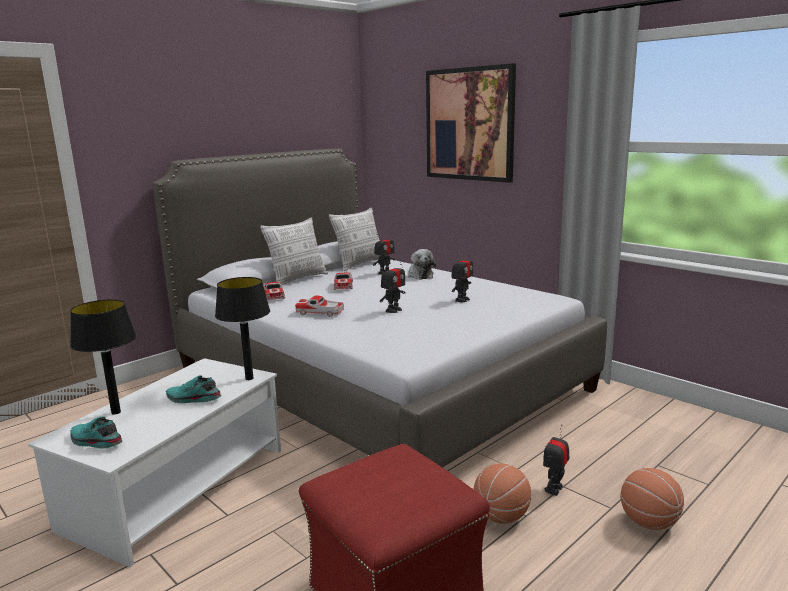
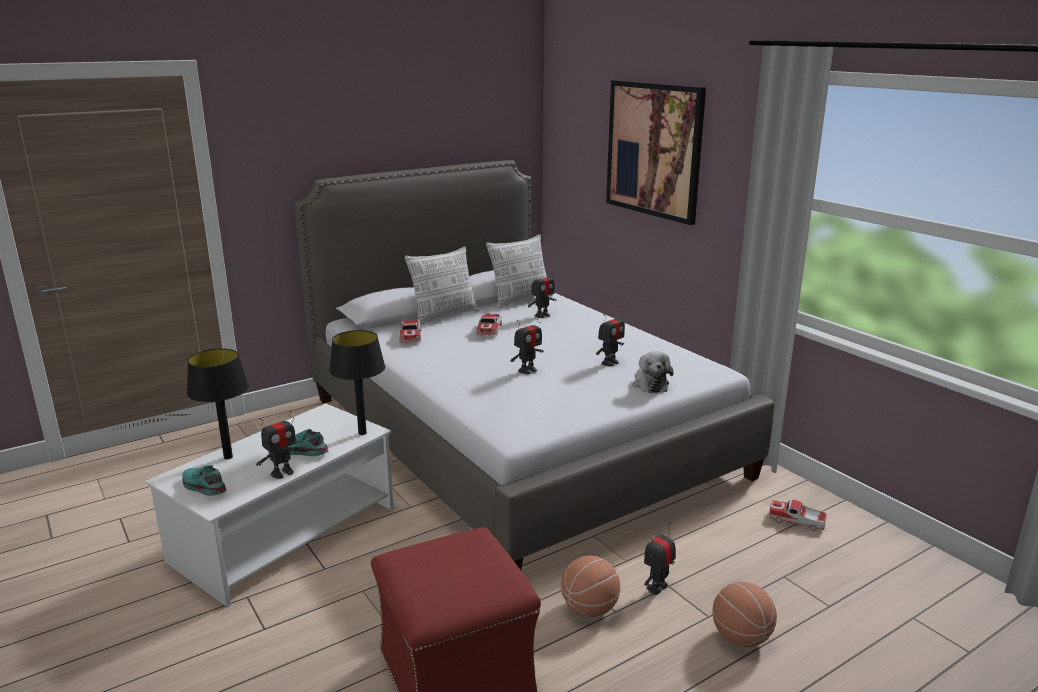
camera: 10 degrees right, 5 degrees up
toy car [295,295,344,317] -> toy car moved to [769,499,827,531]
plush toy [408,249,436,280] -> plush toy moved to [633,351,674,393]
none -> toy robot [256,410,303,479]

